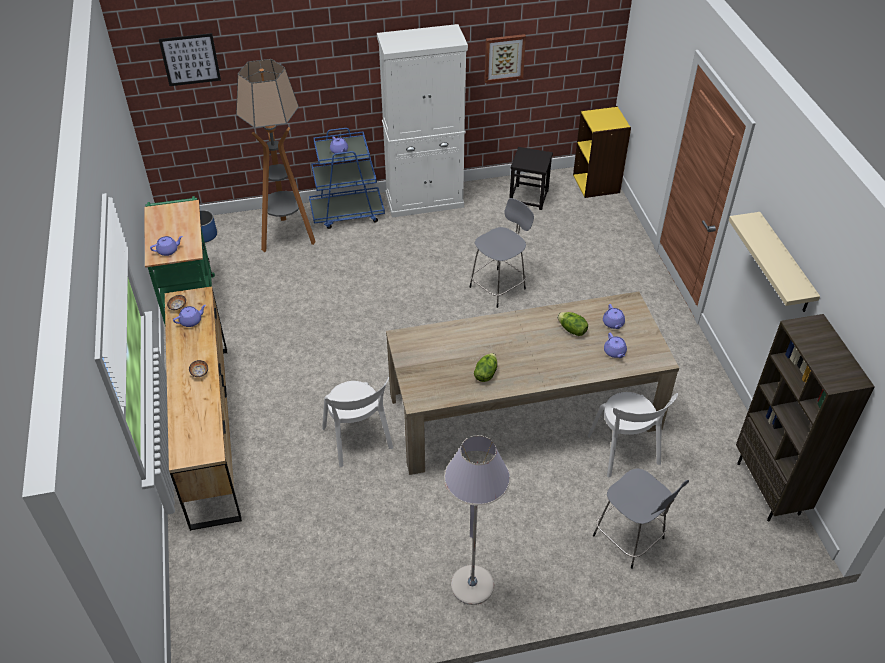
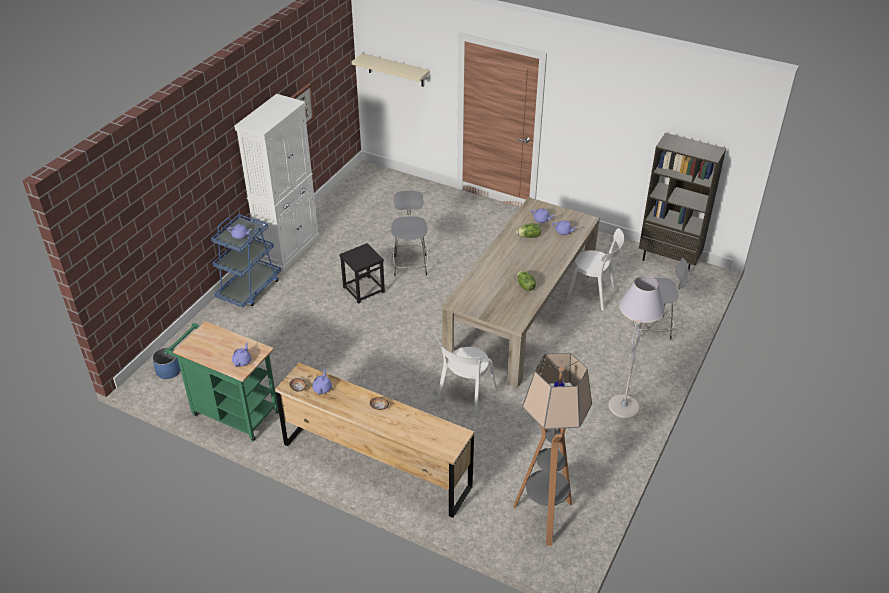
camera: 50 degrees left, 5 degrees down
picture [159,33,221,86] -> none
floor lamp [236,59,316,252] -> floor lamp moved to [513,353,592,546]
white chair [322,377,393,467] -> white chair turned 105 degrees clockwise [437,337,497,417]
black stool [509,147,553,210] -> black stool moved to [339,243,385,304]
yellow bookcase [573,106,631,198] -> none
beige shelf [729,212,820,312] -> beige shelf moved to [352,53,430,87]

